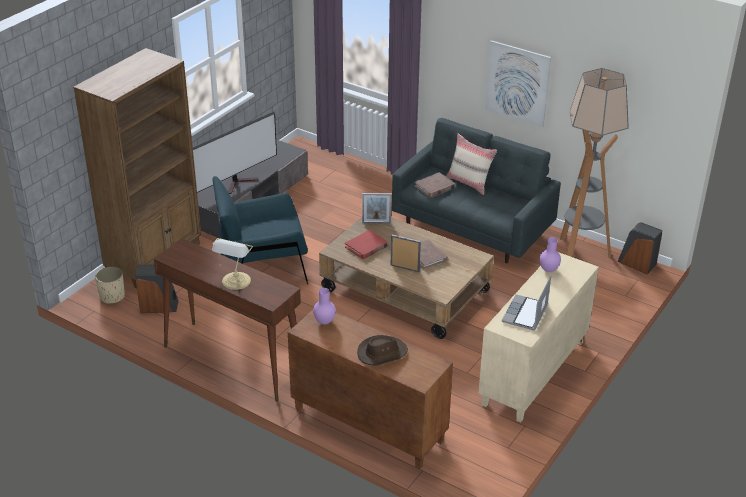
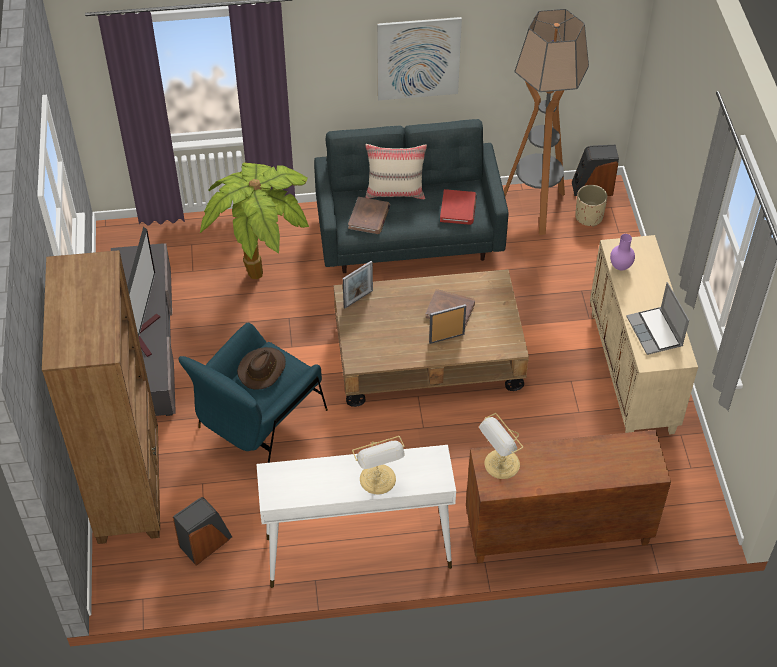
camera: 40 degrees left, 15 degrees up
beige planter [95,267,125,304] -> beige planter moved to [575,185,608,227]
brown console table [154,238,301,402] -> white console table [257,445,456,588]
purple vase [313,288,336,324] -> table lamp [479,413,523,479]
red book [345,230,389,259] -> red book moved to [440,189,477,225]
brown hat [357,335,408,366] -> brown hat moved to [237,347,286,390]
none -> potted plant [200,163,309,279]

